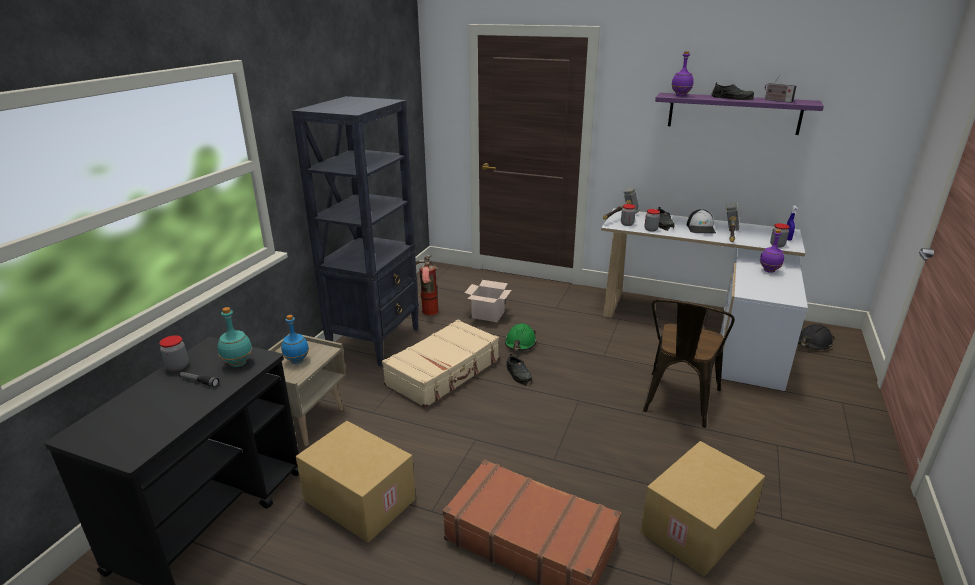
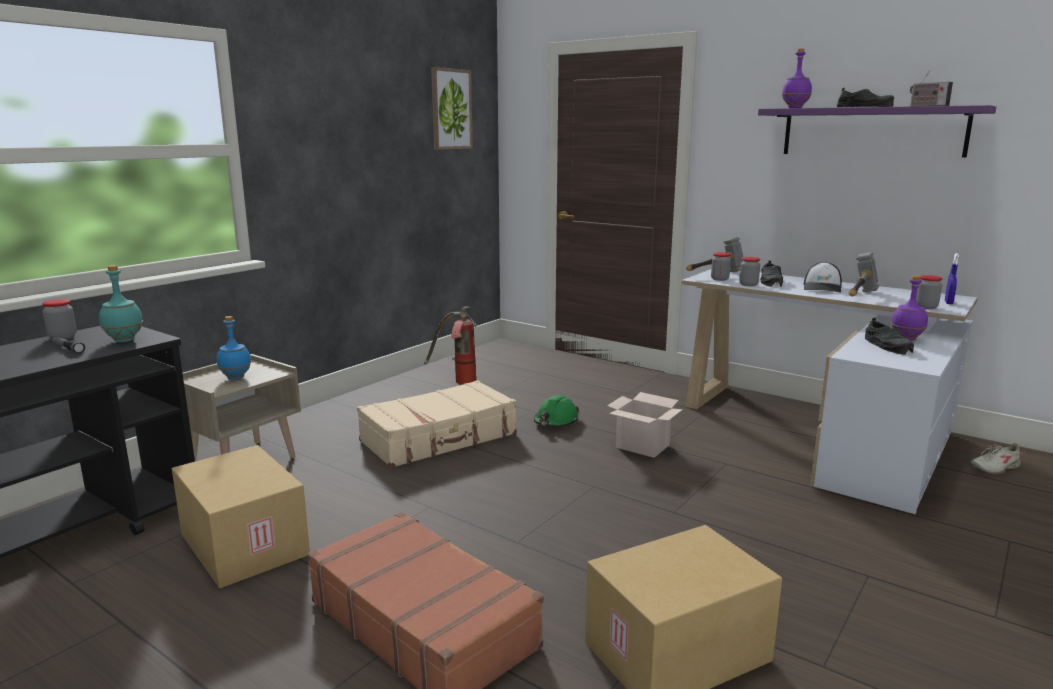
camera: 15 degrees right, 10 degrees down
black bookcase [292,96,419,367] -> none
cardboard box [465,280,511,322] -> cardboard box moved to [607,392,683,458]
black shoe [506,354,532,386] -> black shoe moved to [865,318,914,355]
brown chair [643,299,735,428] -> none
black hard hat [798,324,835,350] -> beige shoe [970,443,1024,474]
none -> picture [431,67,473,150]

